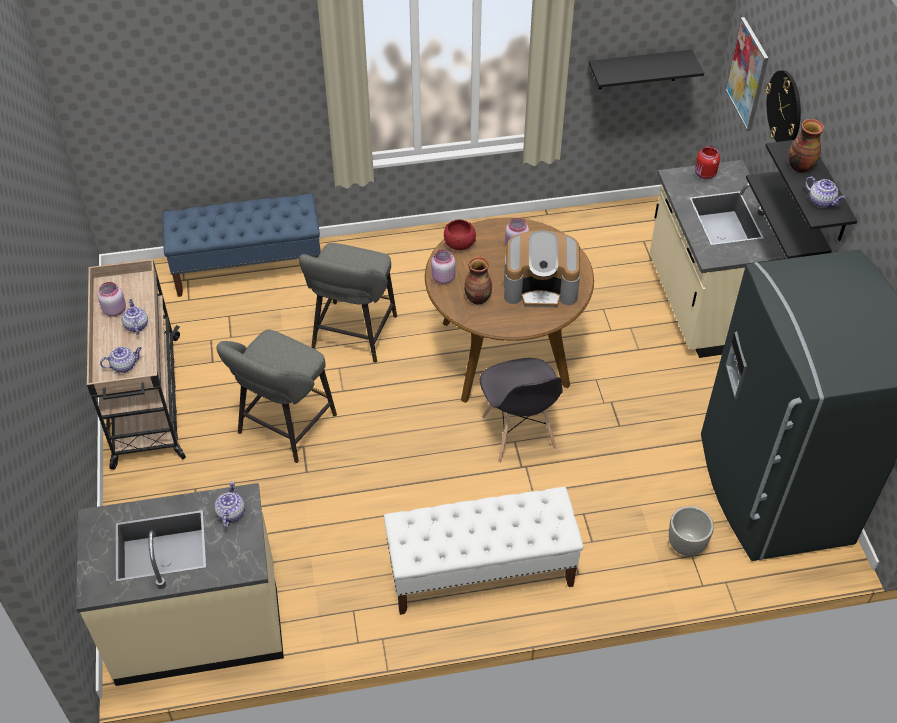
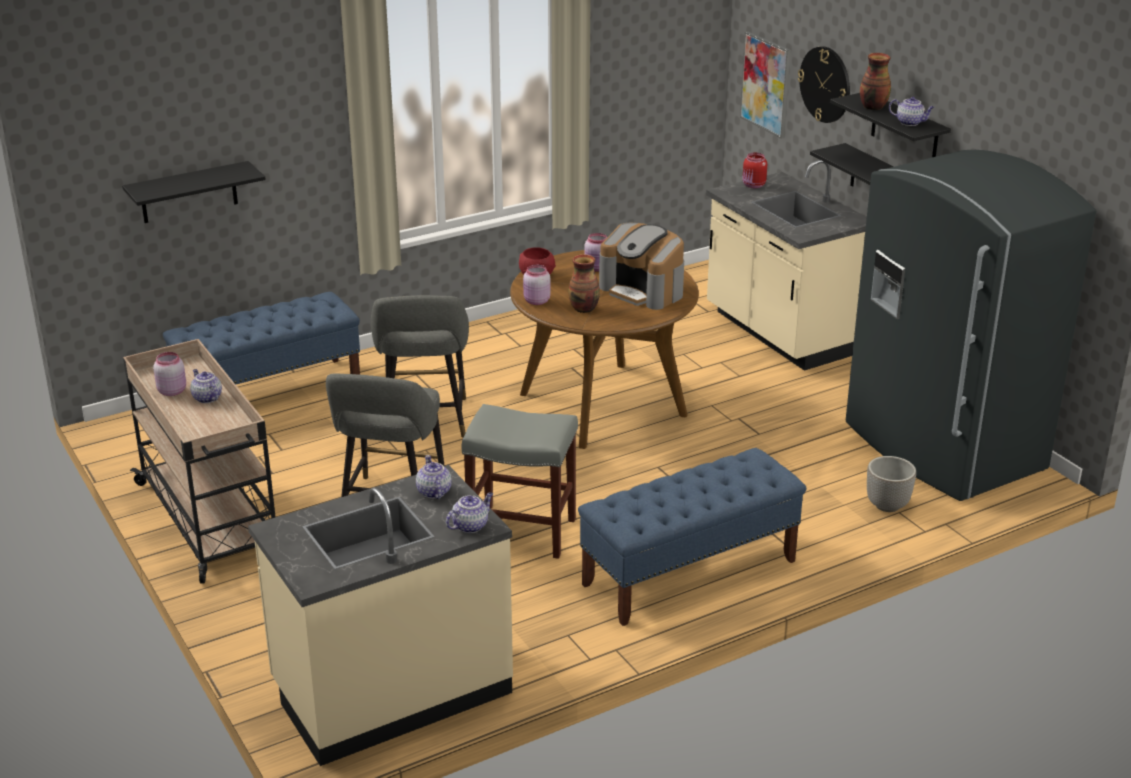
camera: 20 degrees left, 20 degrees down
teapot [100,346,142,373] -> teapot moved to [446,492,493,533]
white bench [384,487,584,615] -> blue bench [578,448,806,626]
grey chair [480,358,563,463] -> none
coffee machine [504,231,580,308] -> coffee machine turned 60 degrees clockwise [599,223,684,310]
black shelf [589,50,704,89] -> black shelf moved to [122,161,266,223]
none -> grey stool [462,404,578,559]

